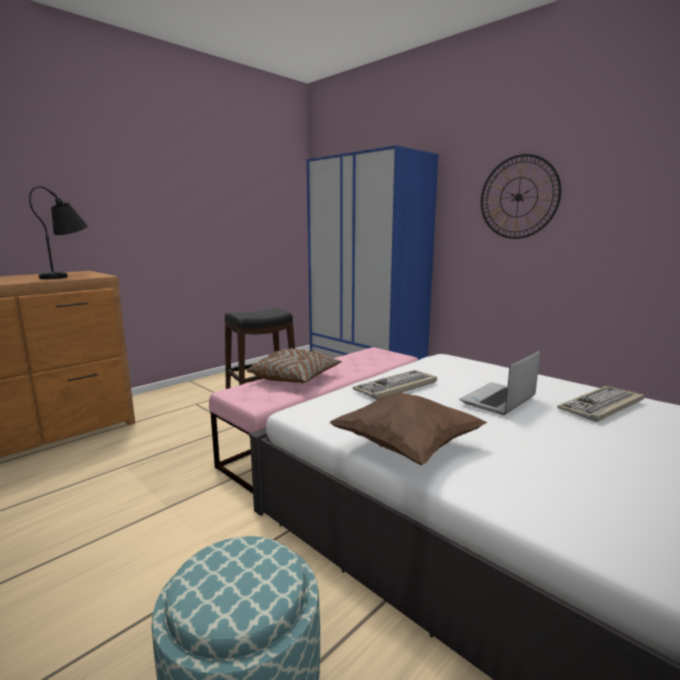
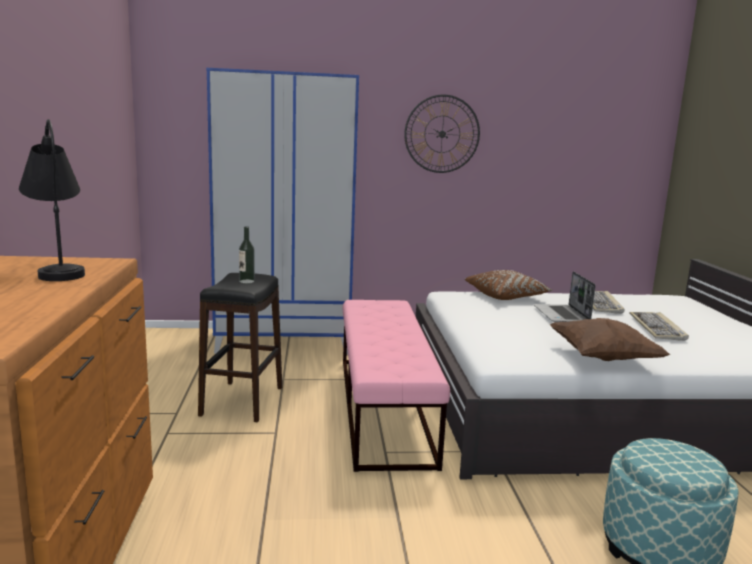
camera: 50 degrees left, 0 degrees up
brown pillow [247,349,342,383] -> brown pillow moved to [465,270,552,300]
keyboard [352,370,437,400] -> keyboard moved to [629,312,689,341]
none -> bottle [239,226,255,283]

